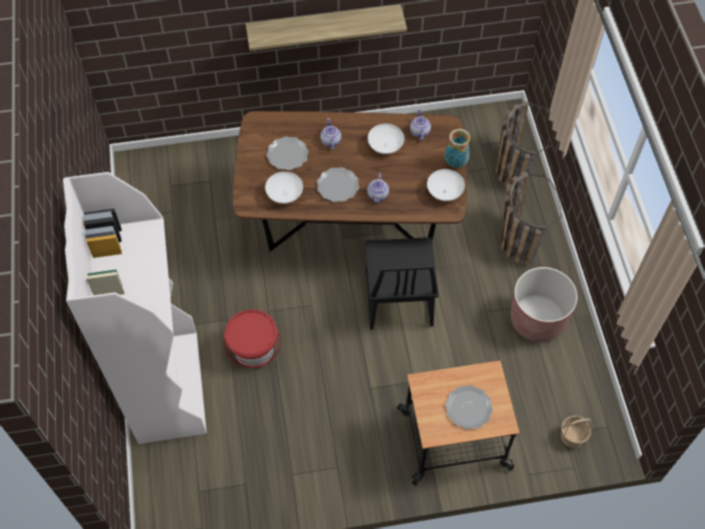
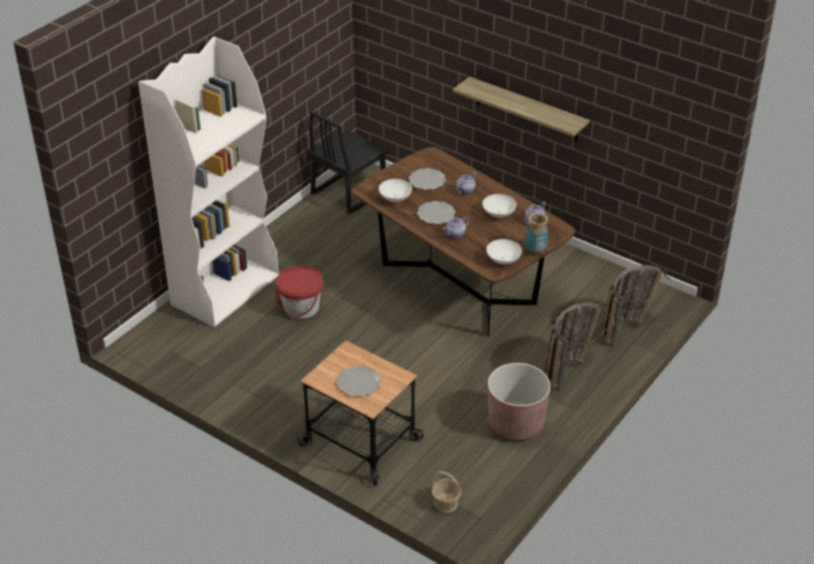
camera: 45 degrees right, 20 degrees down
black chair [365,237,439,330] -> black chair moved to [309,111,389,214]

